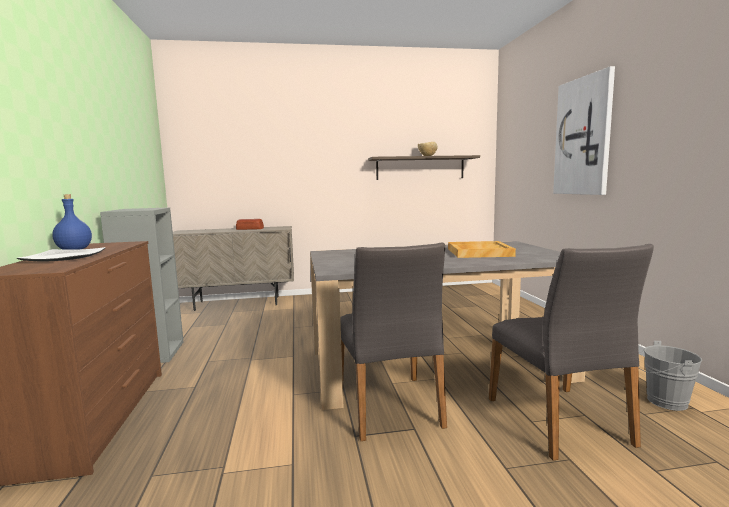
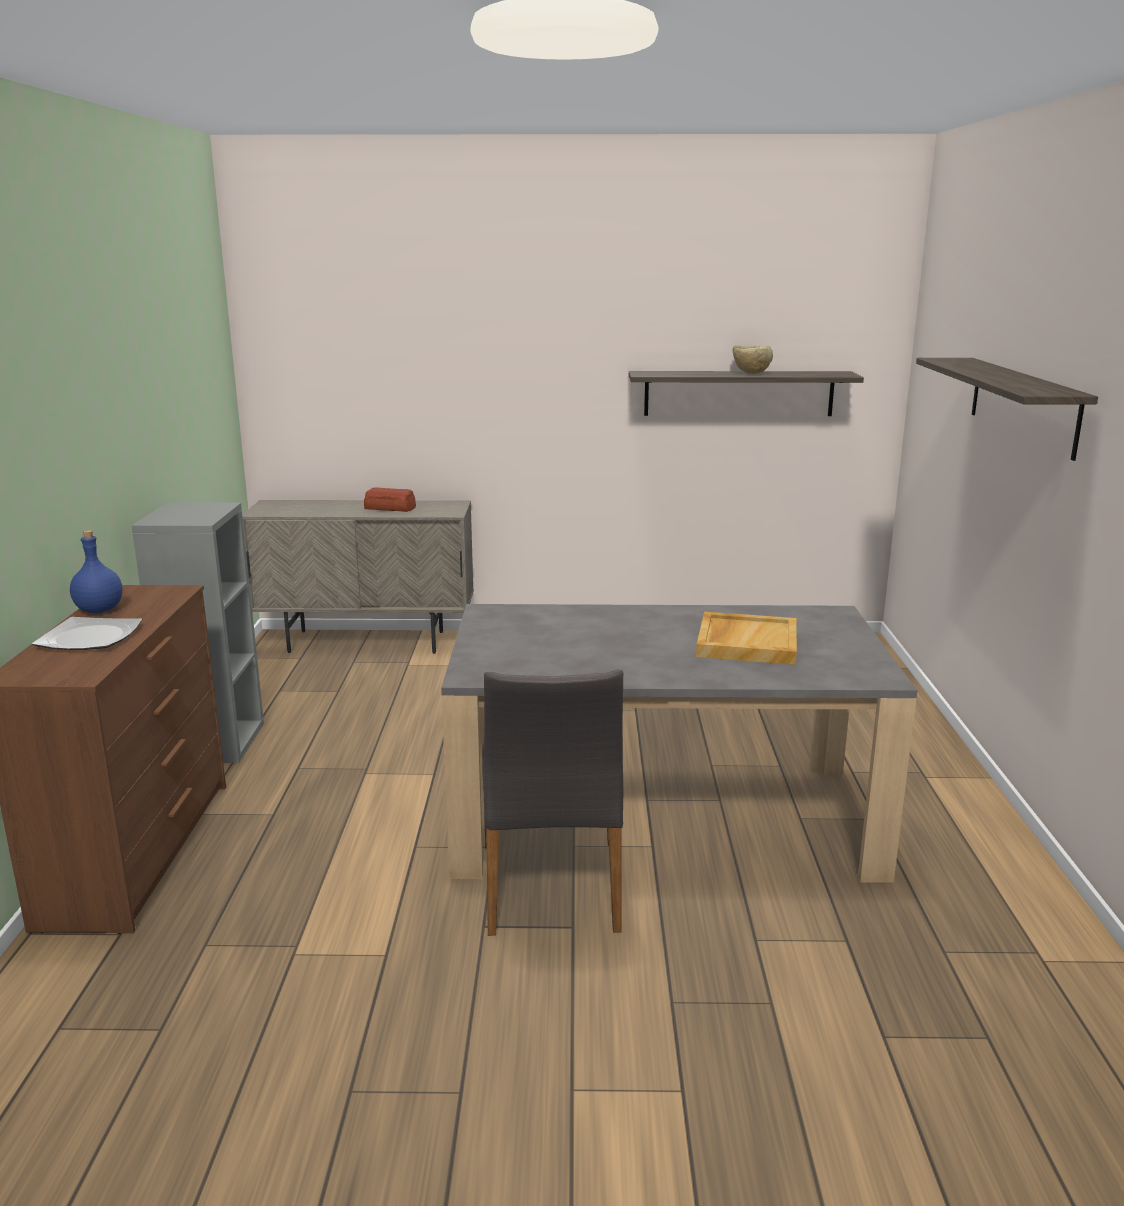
camera: 10 degrees right, 10 degrees up
grey chair [489,244,654,461] -> none
picture [553,66,615,195] -> shelf [916,358,1098,461]
grey bucket [639,341,702,411] -> none

